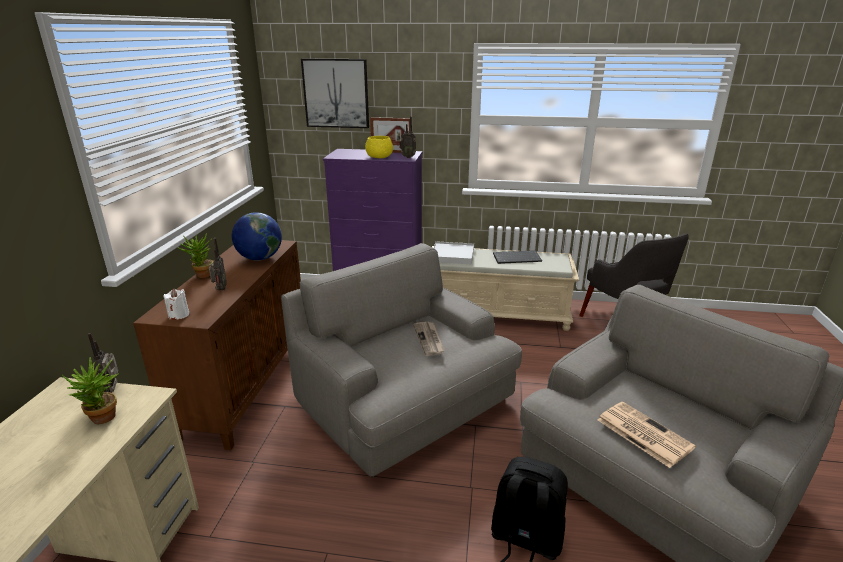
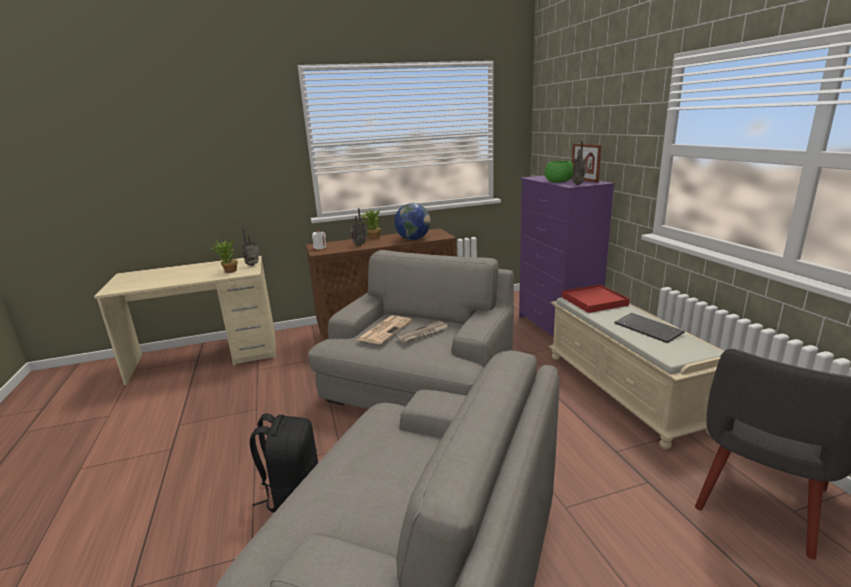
camera: 65 degrees right, 5 degrees down
picture [301,59,369,128] -> none
yellow bowl [365,136,393,158] -> green bowl [545,161,573,183]
white tray [434,241,474,264] -> red tray [562,284,630,313]
newspaper [597,402,696,468] -> newspaper moved to [357,316,412,344]

